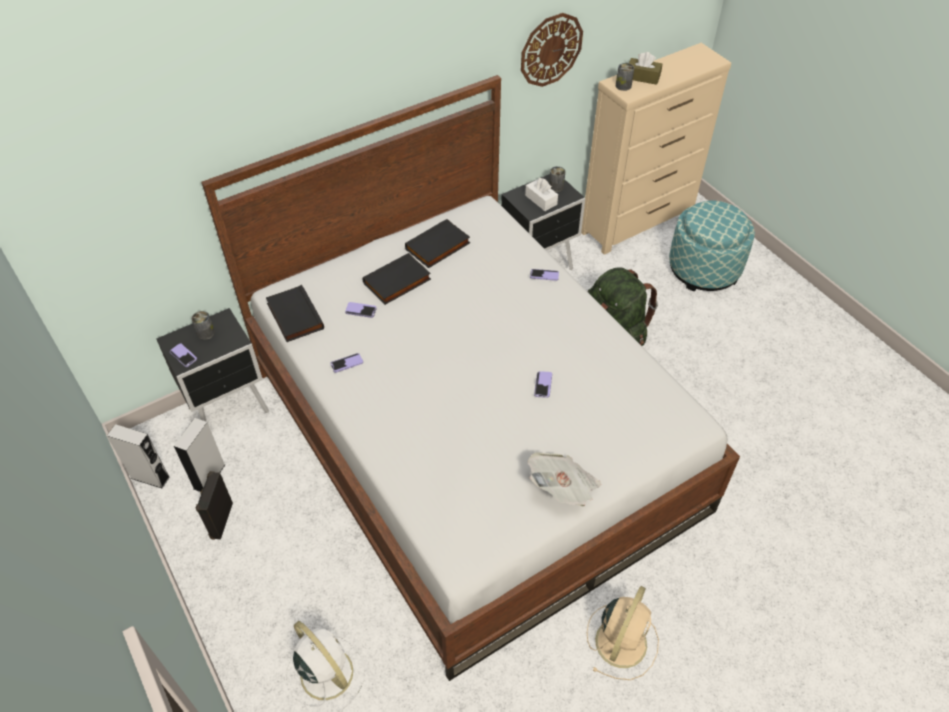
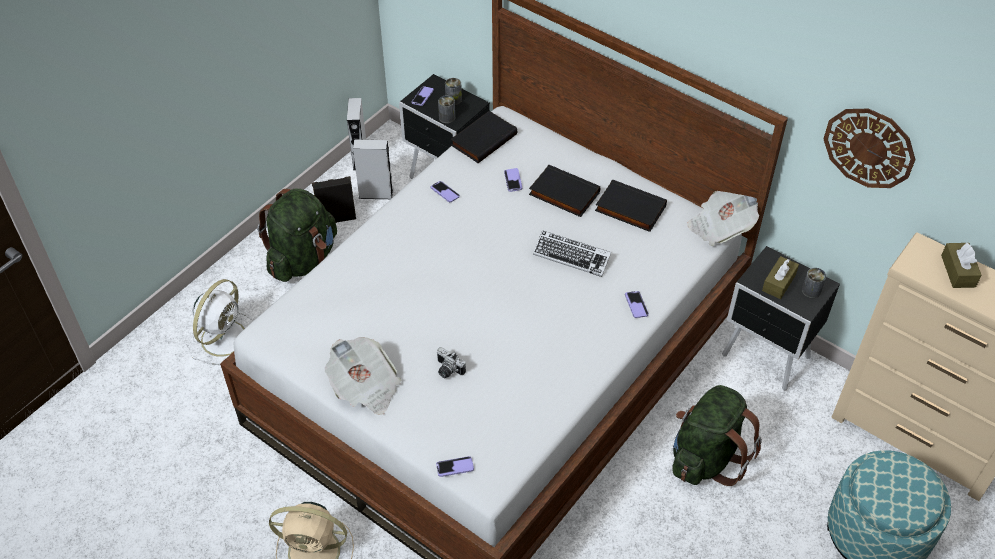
camera: 70 degrees right, 0 degrees up
white tissue box [525,178,558,211] -> brown tissue box [762,256,799,299]
phone [534,371,552,398] -> phone moved to [436,456,474,477]
can [616,63,634,91] -> can moved to [438,95,455,123]
none -> green backpack [257,188,337,282]
none -> camera [436,347,466,378]
none -> keyboard [533,230,611,277]
none -> newspaper [687,191,759,246]

